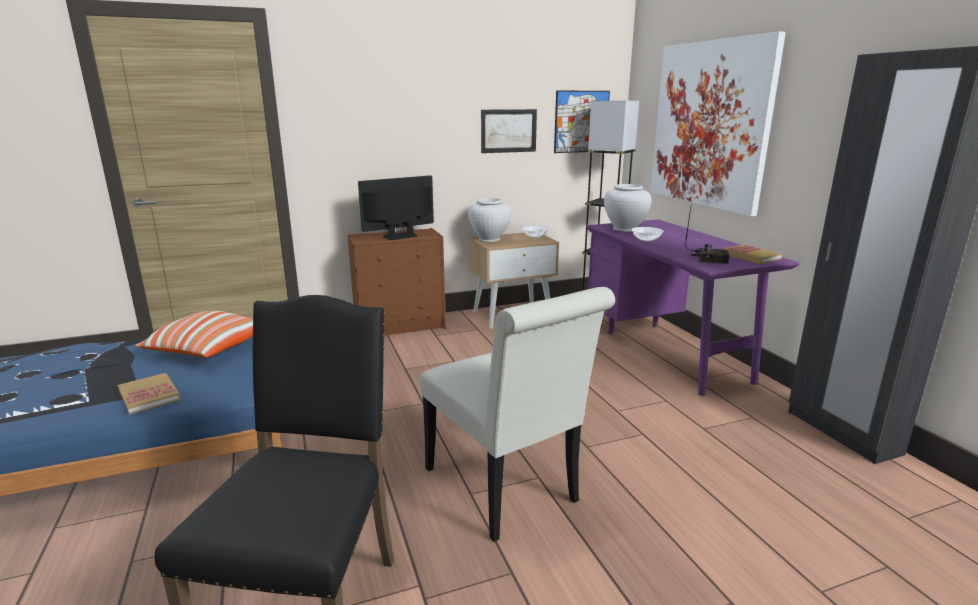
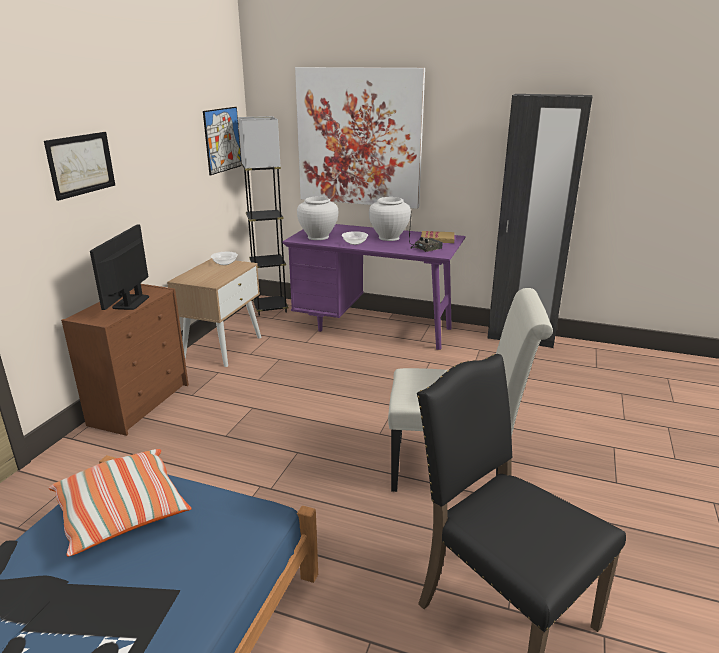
camera: 50 degrees left, 5 degrees up
book [118,373,181,415] -> none
white vase [468,198,511,242] -> white vase moved to [369,197,411,241]
picture [481,109,537,153] -> picture moved to [44,132,115,201]

